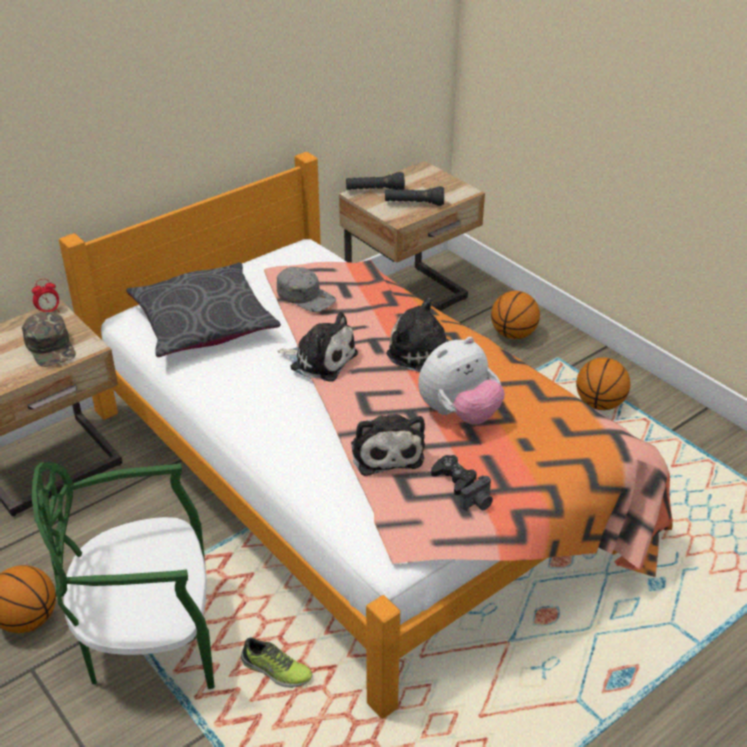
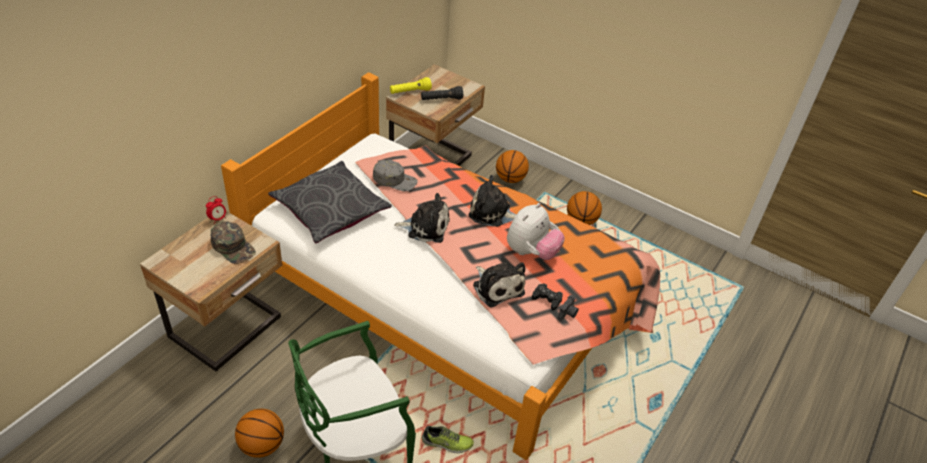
camera: 20 degrees left, 5 degrees up
black flashlight [346,172,405,190] -> yellow flashlight [390,77,432,94]

